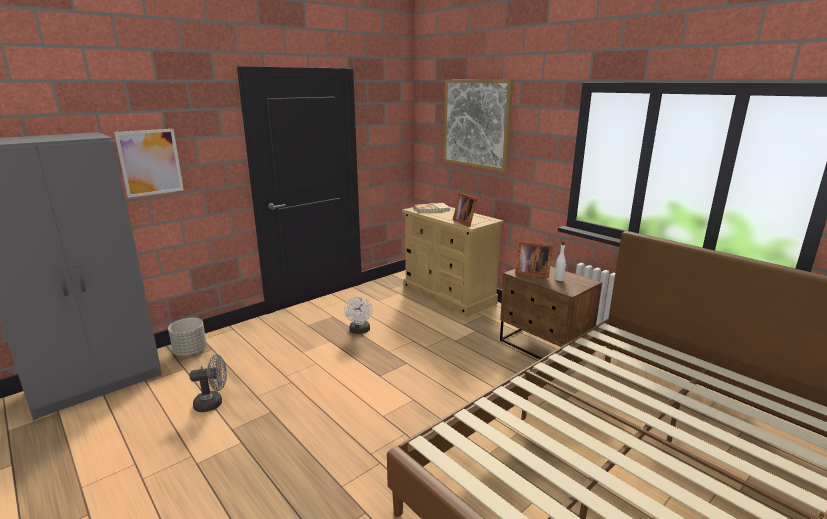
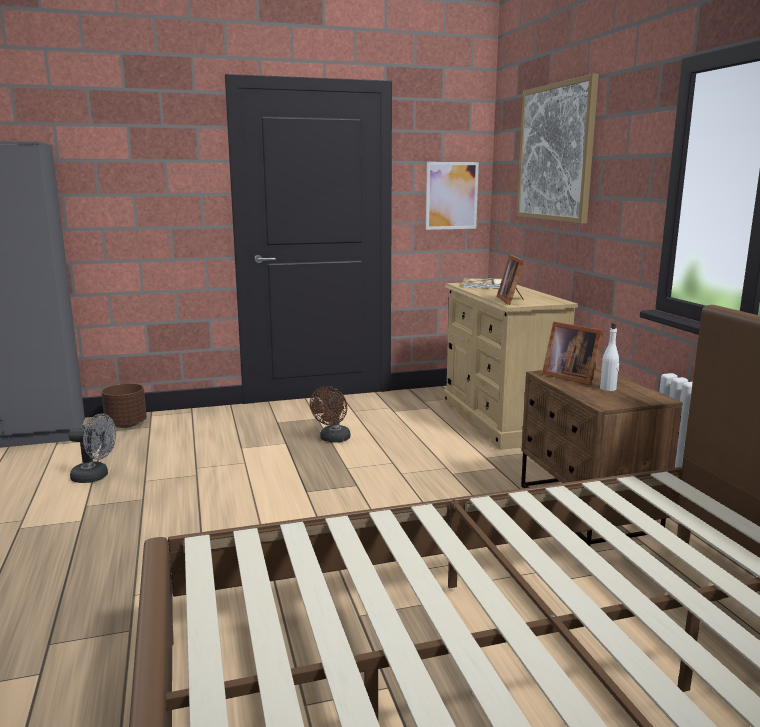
camera: 25 degrees right, 5 degrees down
picture [114,129,184,198] -> picture moved to [426,162,479,230]
grey planter [168,318,207,356] -> brown planter [101,383,147,428]
white fan [344,297,373,334] -> brown fan [310,386,350,442]

